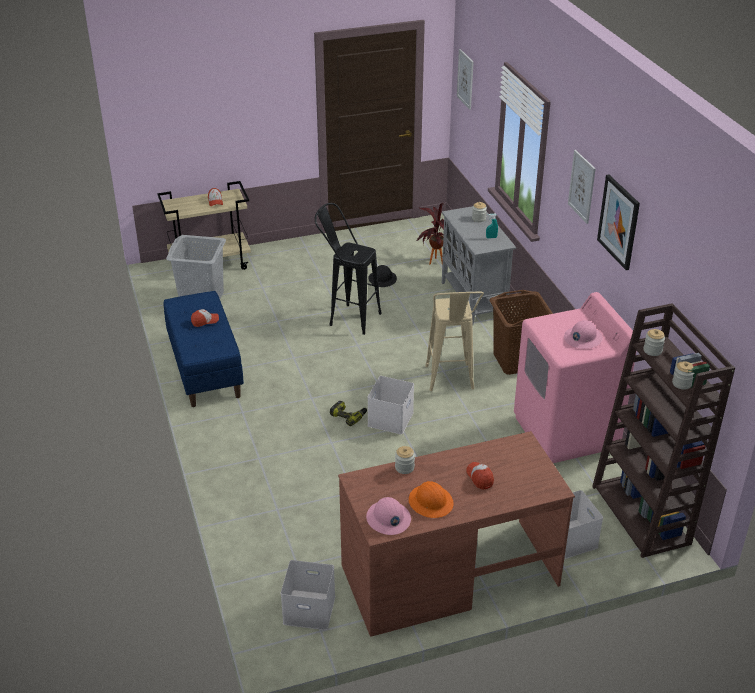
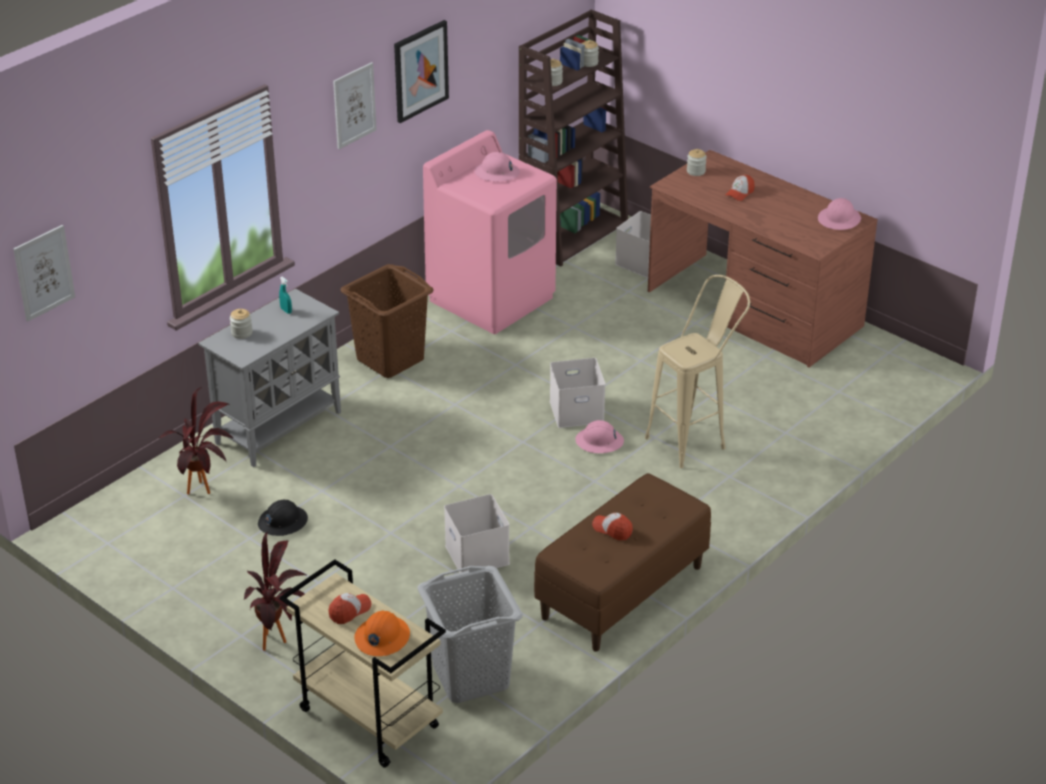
camera: 120 degrees left, 0 degrees up
blue bench [164,291,244,407] -> brown bench [534,473,711,652]
white storage box [281,560,335,630] -> white storage box moved to [444,494,510,573]
black stool [315,203,382,335] -> none
power drill [330,401,367,426] -> pink hard hat [576,420,624,453]
jar [395,446,415,474] -> jar moved to [687,149,707,176]
orange hard hat [409,481,454,518] -> orange hard hat moved to [355,611,410,656]
beige stool [425,291,484,391] -> beige stool moved to [645,275,750,468]
none -> potted plant [243,532,308,651]

